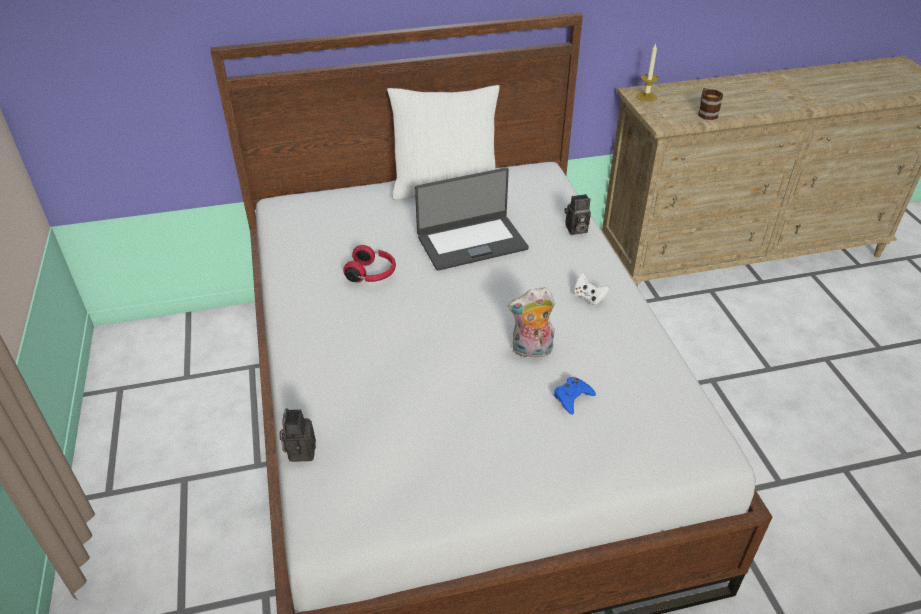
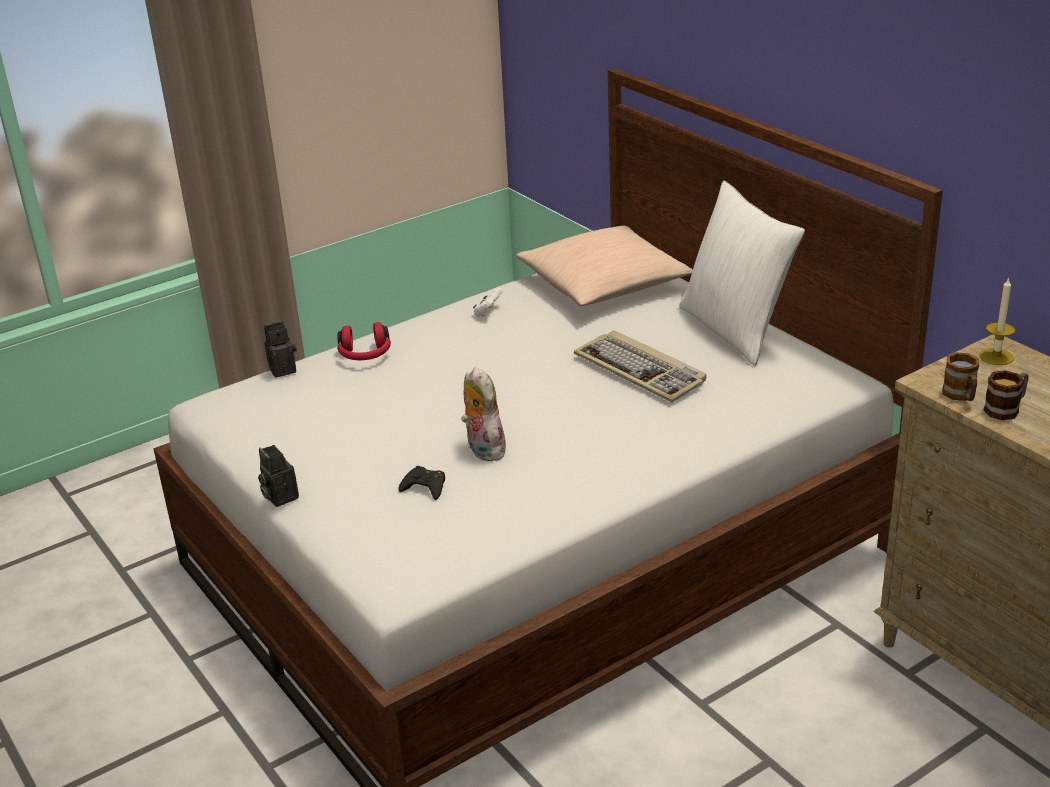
camera: 70 degrees right, 10 degrees down
red headphones [343,245,396,282] -> red headphones moved to [337,322,391,361]
laptop [415,168,529,271] -> keyboard [574,330,707,402]
blue game controller [554,377,596,415] -> black game controller [398,466,445,500]
camera [565,194,591,235] -> camera moved to [258,445,299,507]
white game controller [574,273,610,305] -> white game controller moved to [473,288,503,316]
none -> beige pillow [516,225,693,306]
none -> mug [943,352,979,401]

